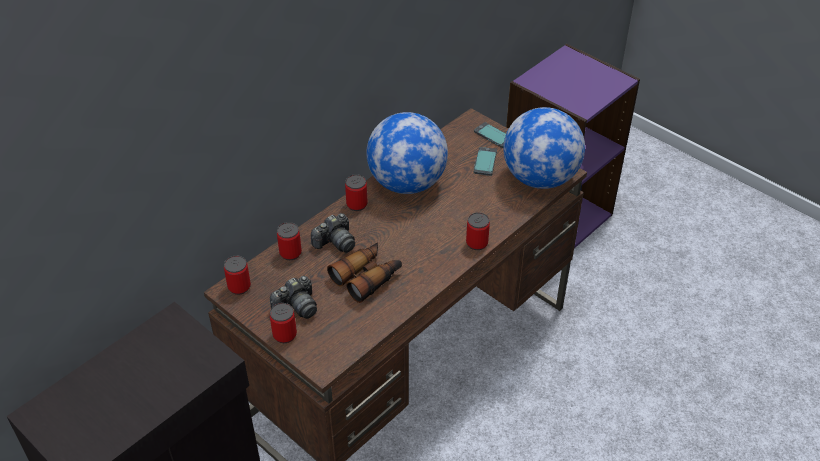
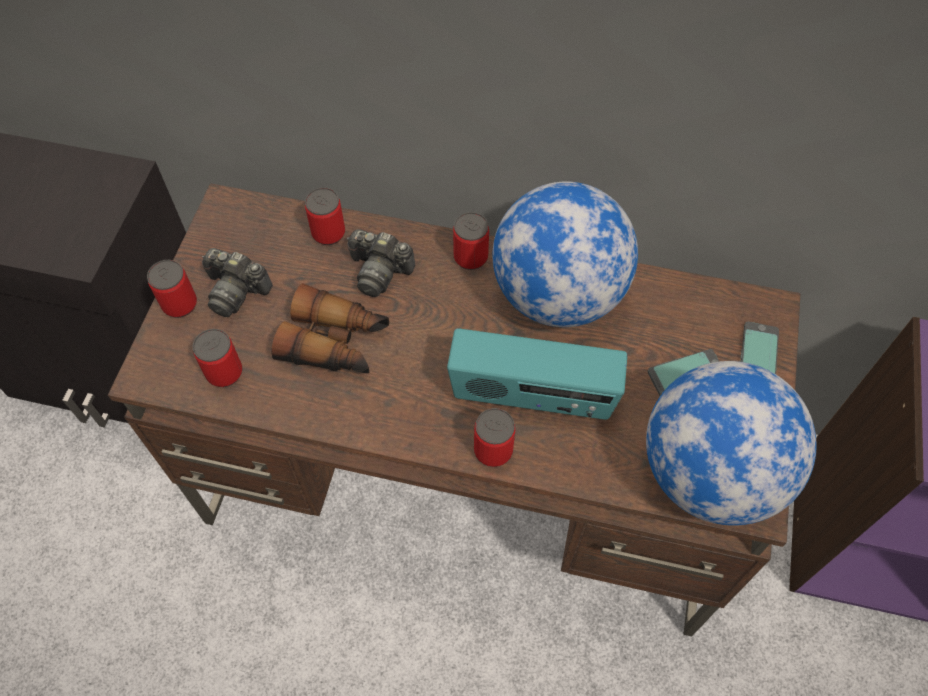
camera: 60 degrees right, 15 degrees up
can [224,255,251,295] -> can moved to [193,329,242,387]
none -> radio [447,328,628,420]

